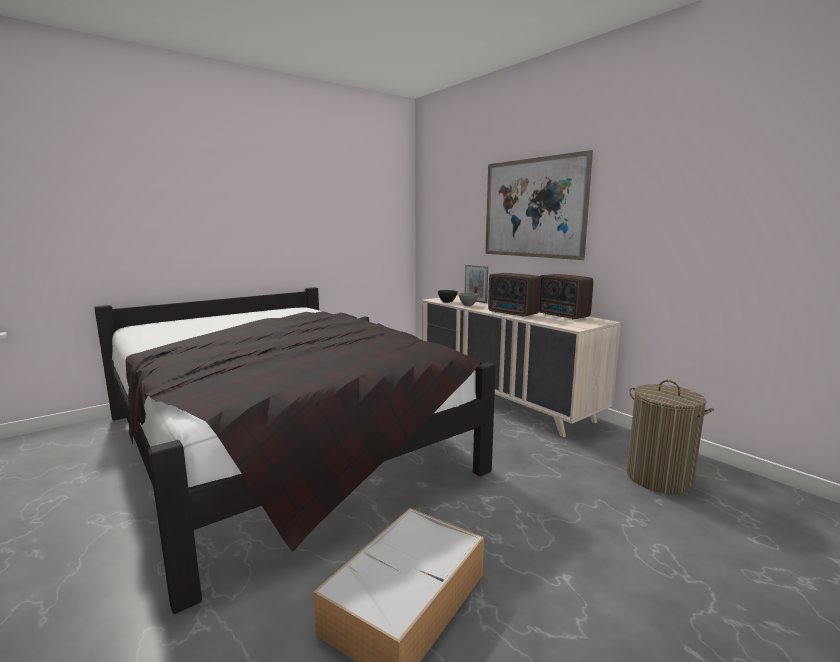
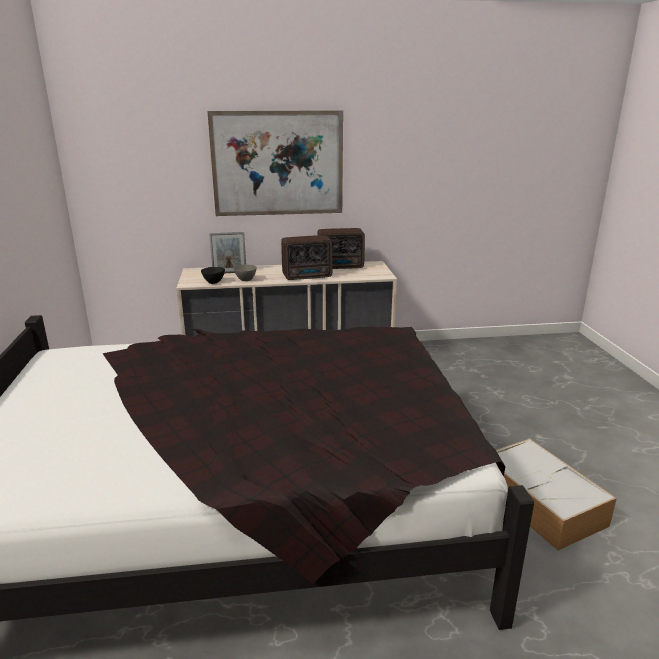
camera: 60 degrees left, 10 degrees up
laundry basket [626,380,714,494] -> none

